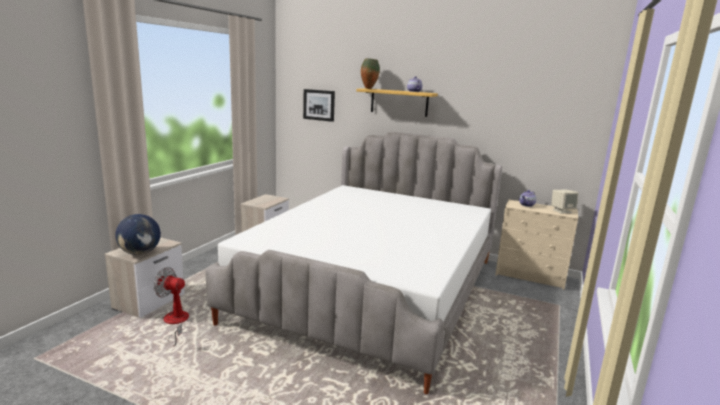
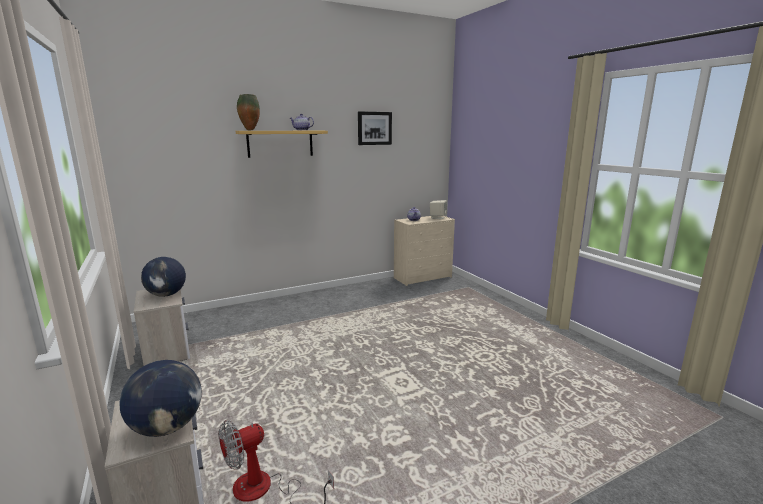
camera: 50 degrees left, 0 degrees up
bed [205,132,502,394] -> none
picture [303,89,335,122] -> picture moved to [358,111,392,145]
none -> globe [141,257,186,297]

